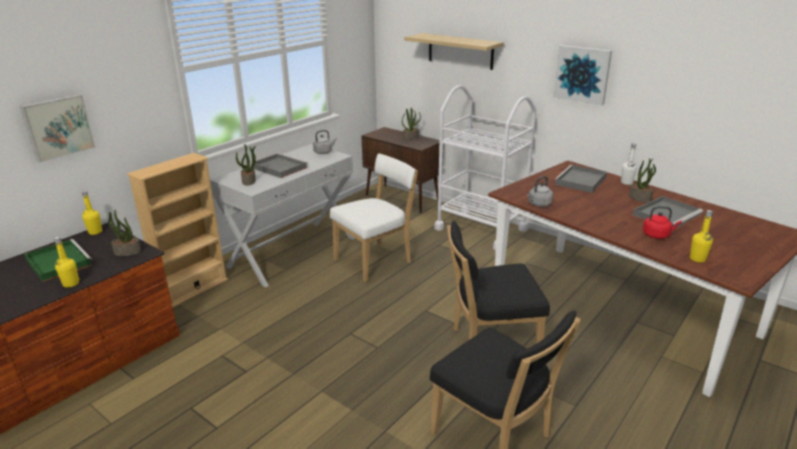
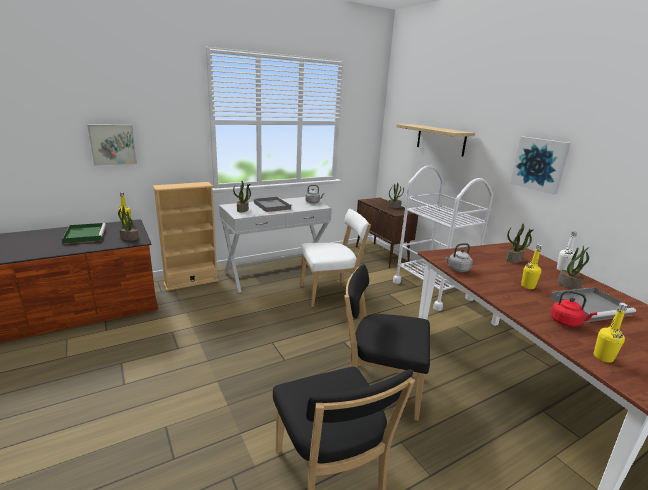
camera: 20 degrees right, 5 degrees down
yellow bottle [54,237,79,288] -> yellow bottle moved to [521,244,542,289]
grey tray [554,165,607,193] -> potted plant [506,224,533,263]

